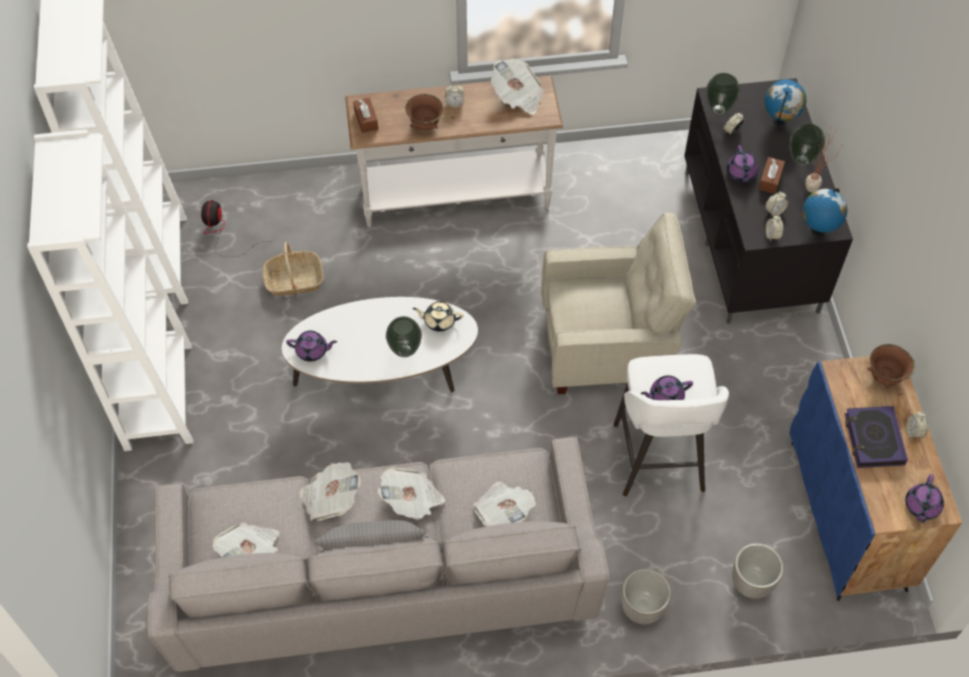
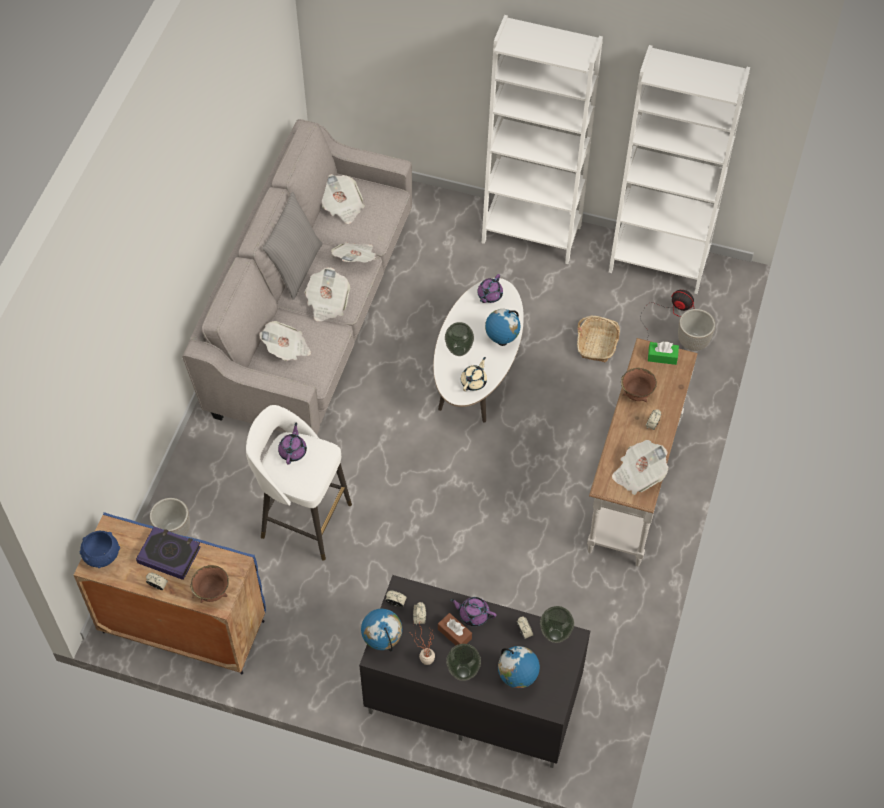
camera: 115 degrees right, 0 degrees up
brown tissue box [353,98,378,133] -> green tissue box [648,342,679,365]
beige armchair [541,213,696,394] -> none
planter [621,569,671,624] -> planter moved to [678,309,715,351]
purple teapot [905,474,944,523] -> blue bowl [80,531,120,568]
none -> globe [485,309,520,346]

